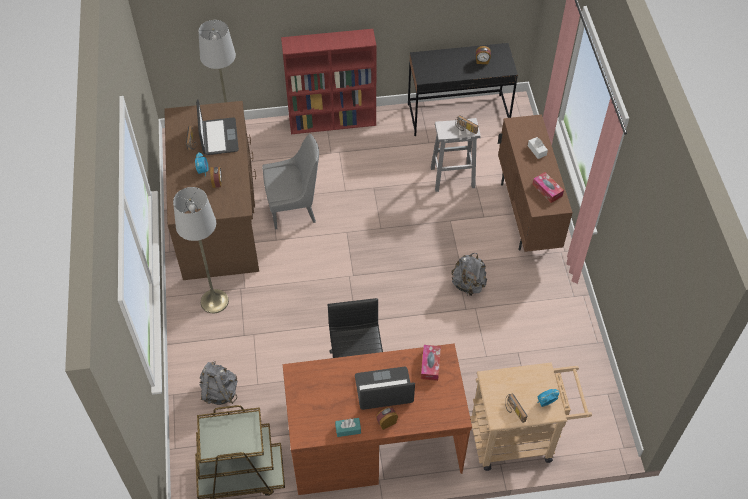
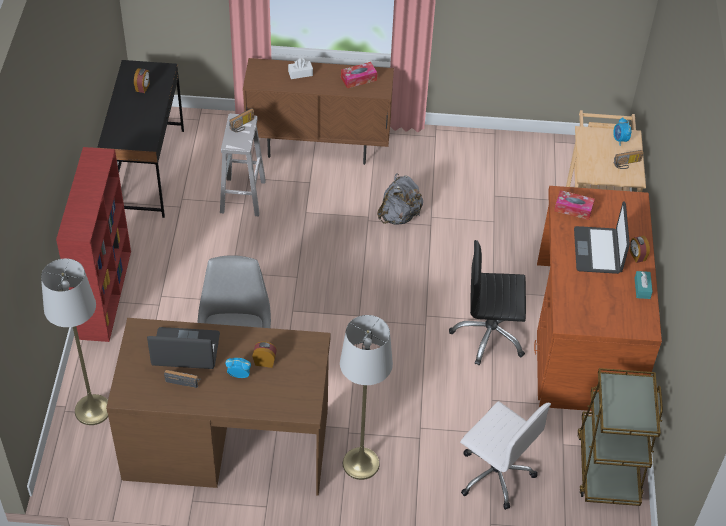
camera: 80 degrees left, 5 degrees down
grey backpack [200,361,237,405] -> white office chair [460,401,551,510]

